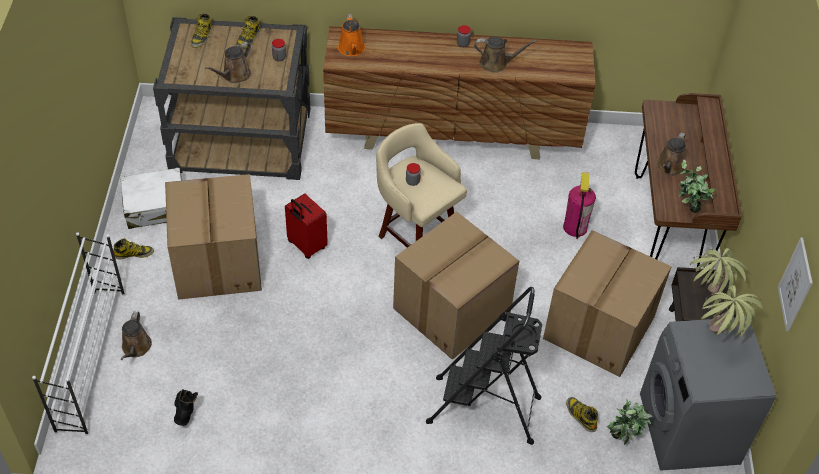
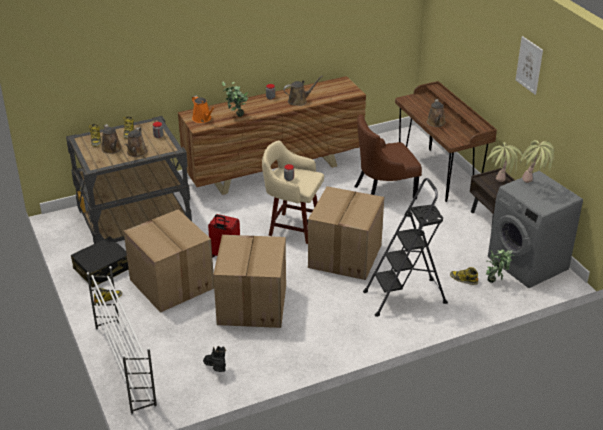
camera: 25 degrees left, 15 degrees down
white suitcase [120,168,183,229] -> black suitcase [71,236,129,287]
brown watering can [121,312,152,360] -> brown watering can moved to [101,124,122,154]
cardboard box [543,230,672,377] -> cardboard box moved to [213,235,286,328]
fire extinguisher [563,172,596,239] -> brown chair [354,114,422,199]
potted plant [679,160,716,213] -> potted plant moved to [222,81,248,117]
picture [778,238,813,332] -> picture moved to [515,36,543,95]

